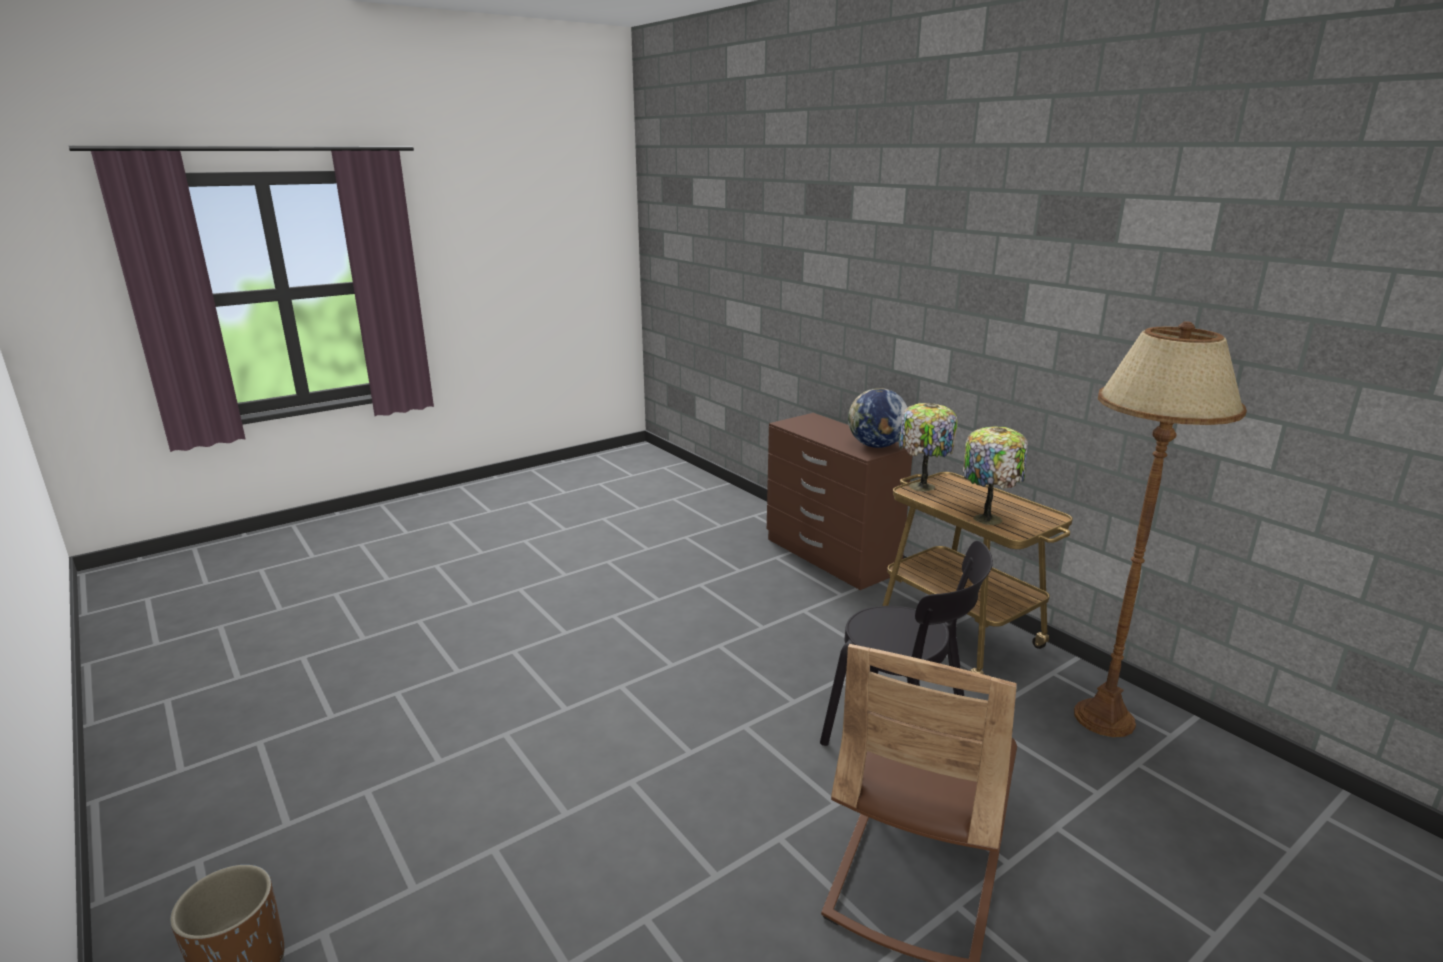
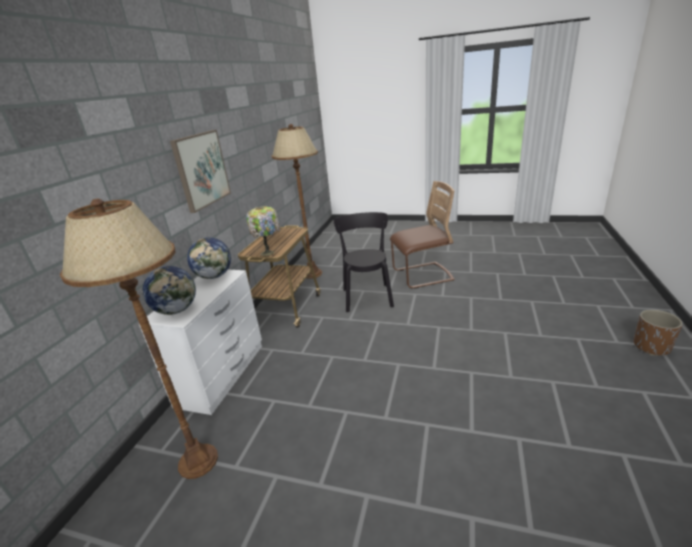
camera: 125 degrees left, 5 degrees up
brown dresser [767,413,912,590] -> white dresser [139,270,262,415]
table lamp [963,427,1028,525] -> none
none -> brown floor lamp [60,198,218,479]
none -> globe [142,266,196,315]
none -> picture [170,130,231,213]

